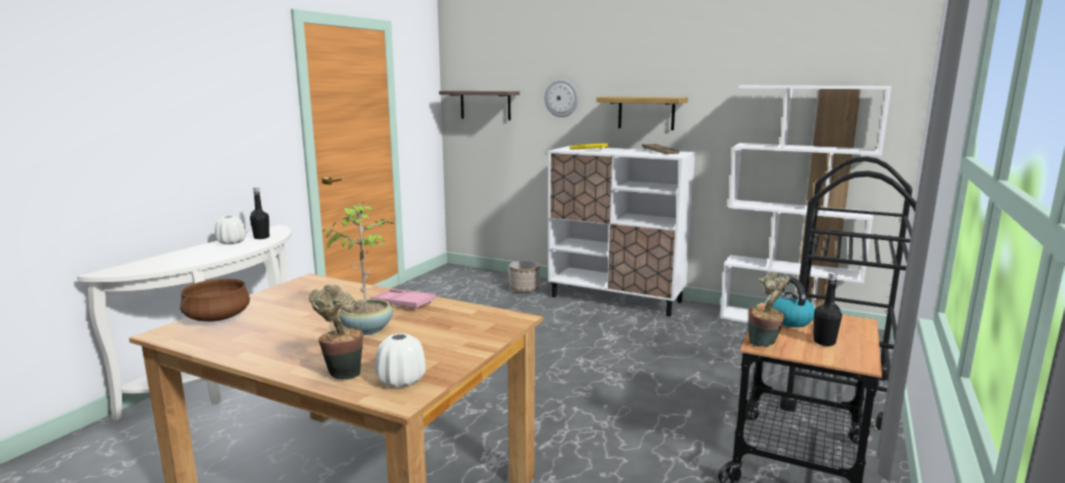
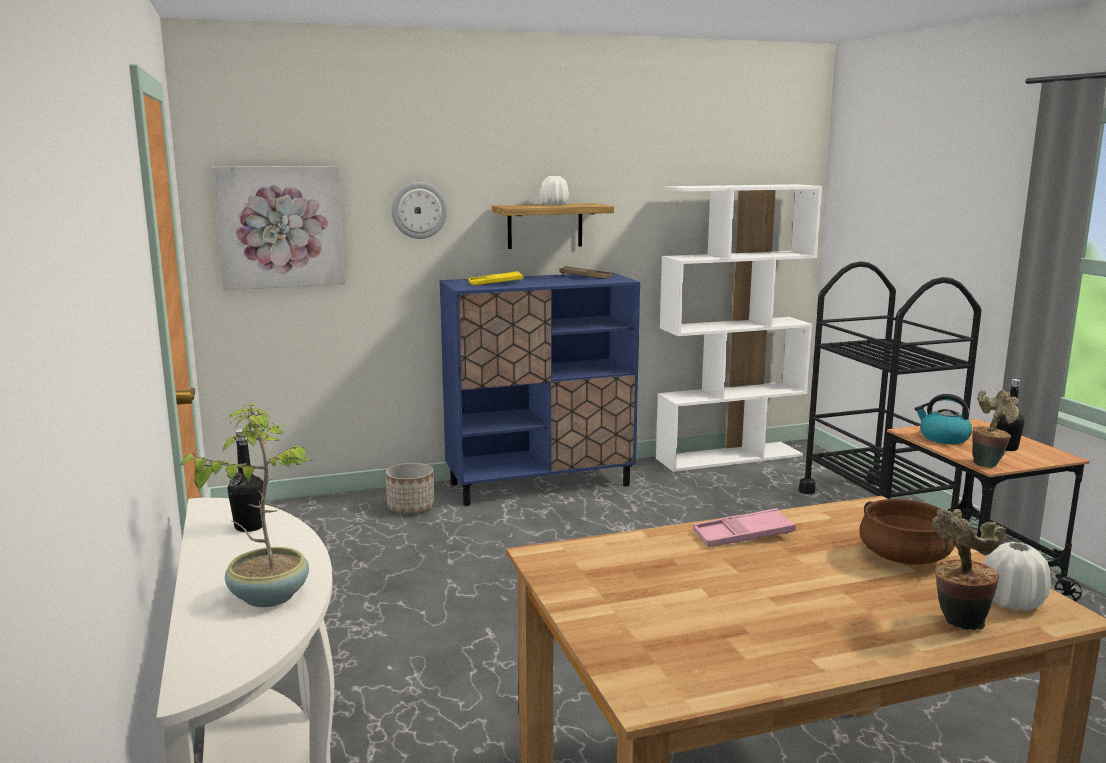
camera: 45 degrees left, 0 degrees up
brown cooking pot [180,279,250,322] -> brown cooking pot moved to [859,499,955,565]
white vase [215,216,246,244] -> white vase moved to [539,176,569,205]
potted plant [323,202,394,335] -> potted plant moved to [179,404,312,607]
shelf [439,91,520,120] -> picture [212,166,345,290]
white cabinet [548,146,695,316] -> blue cabinet [440,272,640,506]

